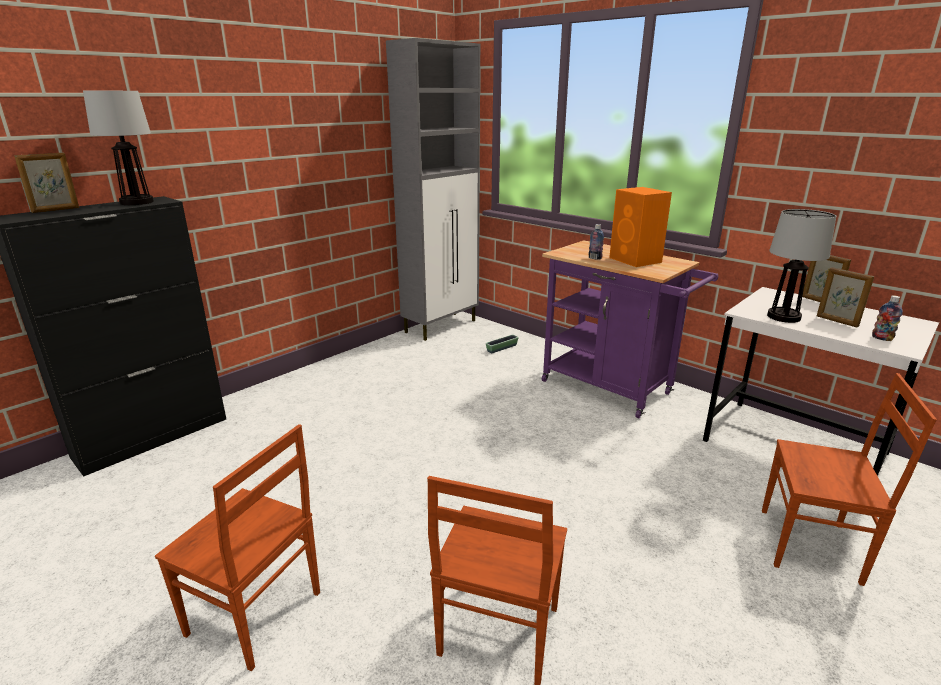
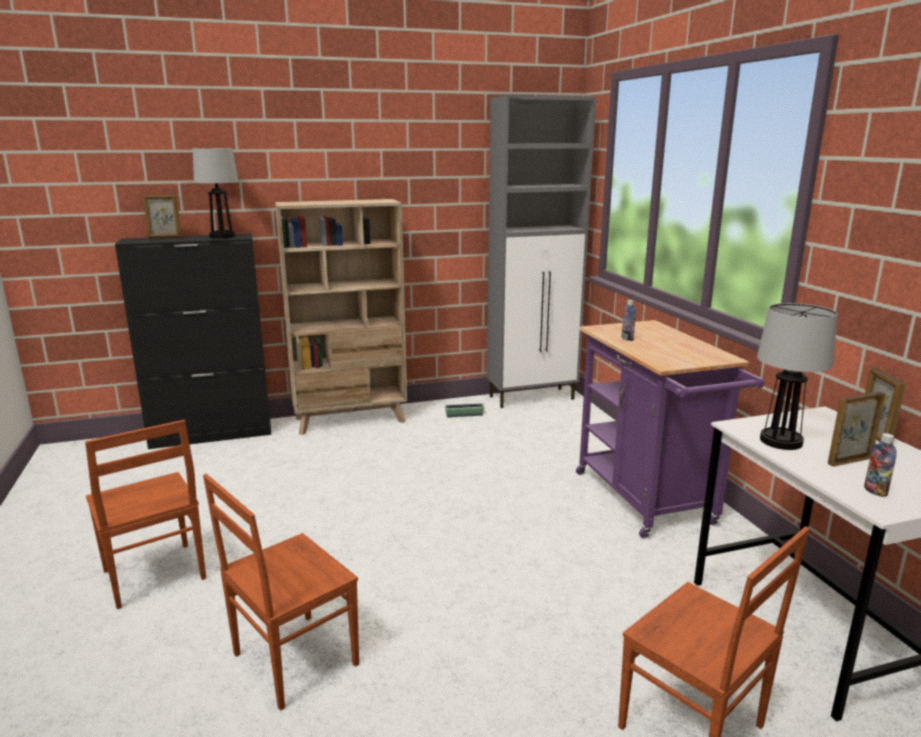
camera: 30 degrees right, 5 degrees down
planter [486,335,519,353] -> planter moved to [445,403,484,417]
orange speaker [609,187,672,267] -> none
picture frame [817,267,874,327] -> picture frame turned 75 degrees clockwise [828,392,885,467]
none -> beige bookcase [275,199,407,435]

